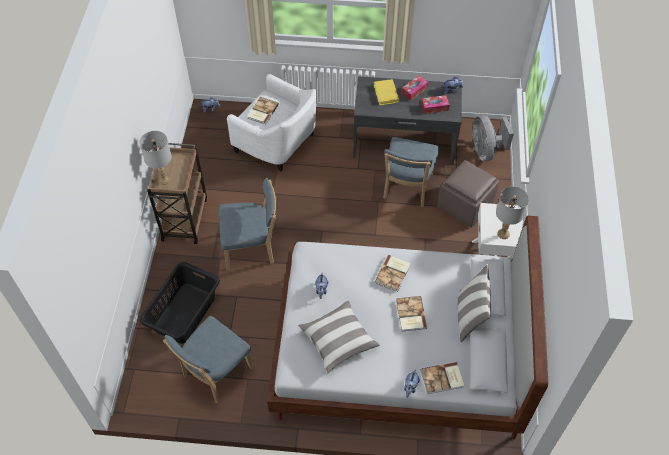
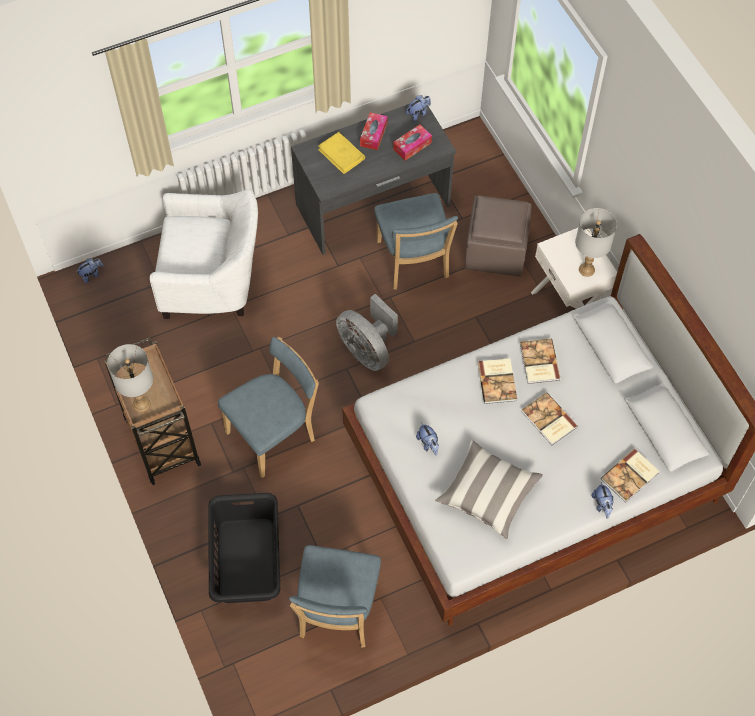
camera: 30 degrees left, 5 degrees up
book [247,97,279,124] -> book moved to [520,339,561,384]
pillow [458,264,491,342] -> none
grey fan [472,115,514,161] -> grey fan moved to [336,294,398,371]

